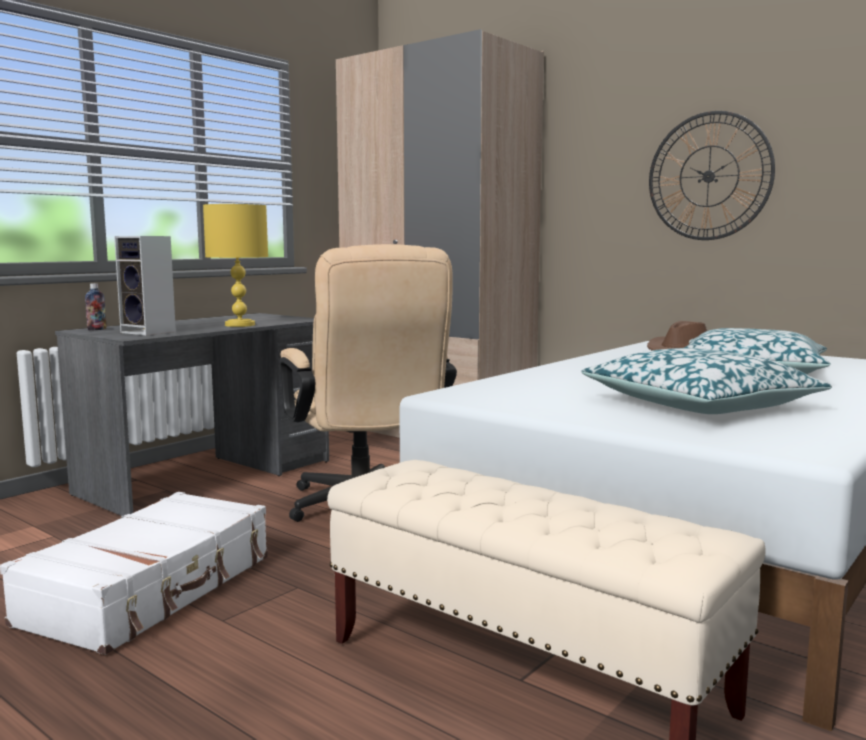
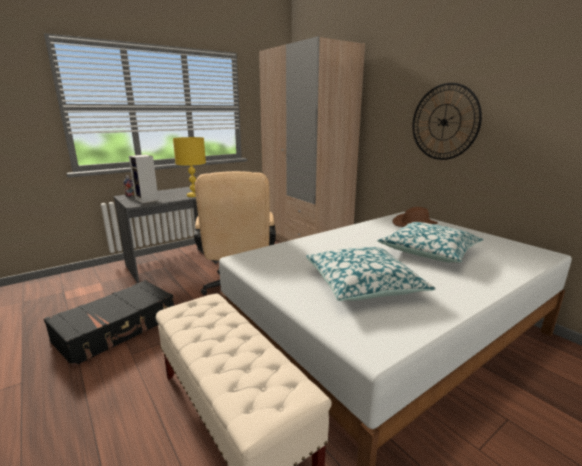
camera: 15 degrees right, 10 degrees up
white suitcase [0,492,268,655] -> black suitcase [44,280,174,367]

